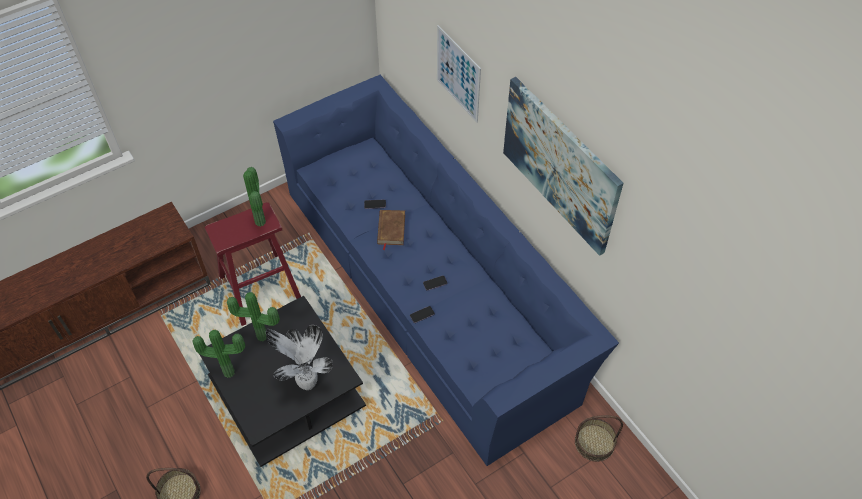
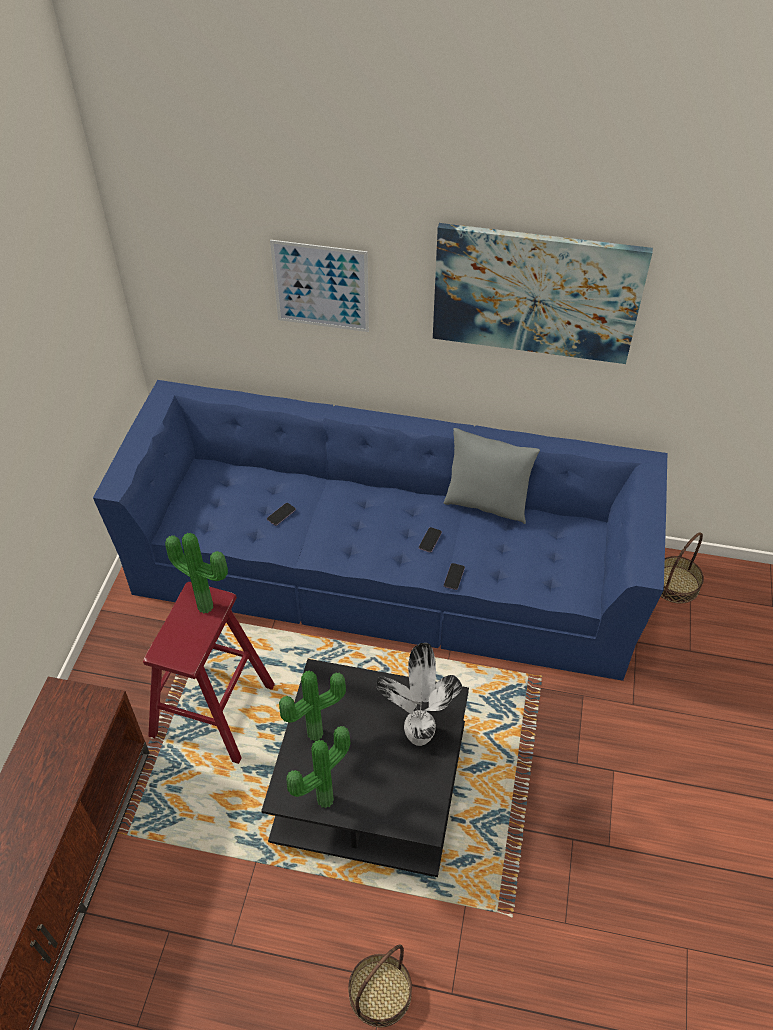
camera: 45 degrees left, 5 degrees down
brown book [377,210,405,251] -> none
none -> grey pillow [444,428,540,524]

